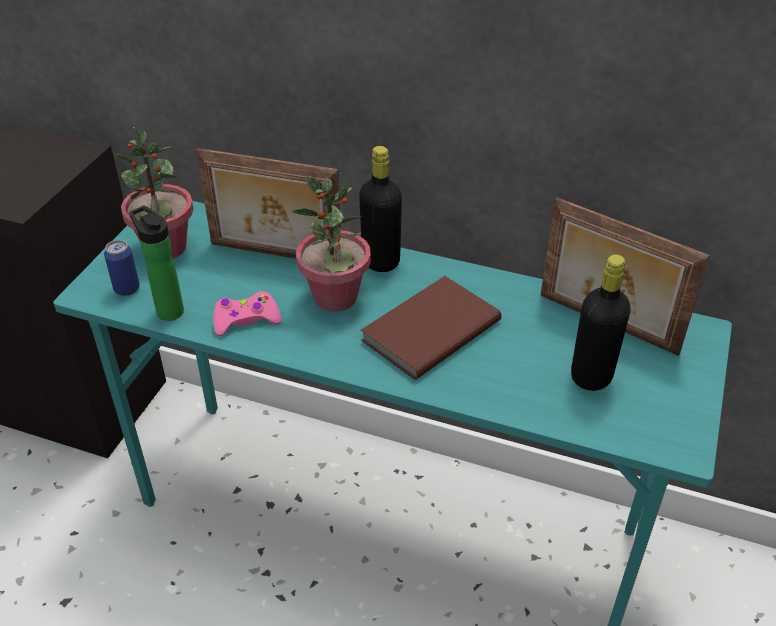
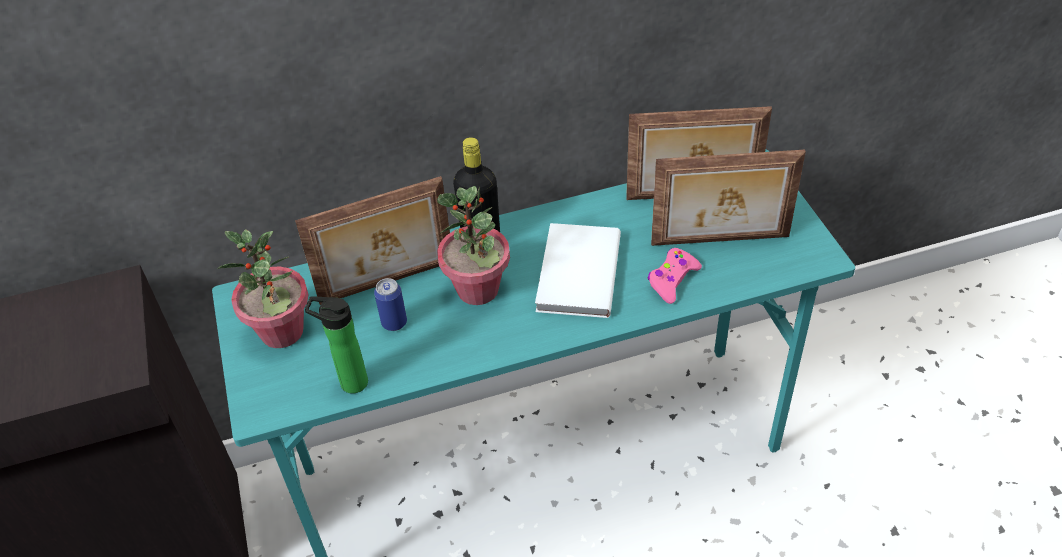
camera: 35 degrees left, 5 degrees up
can [104,240,140,296] -> can moved to [374,278,407,331]
pink game controller [213,291,281,336] -> pink game controller moved to [648,248,702,304]
brown book [361,276,501,380] -> white book [535,223,621,318]
black bottle [571,254,631,391] -> picture frame [651,150,806,246]

